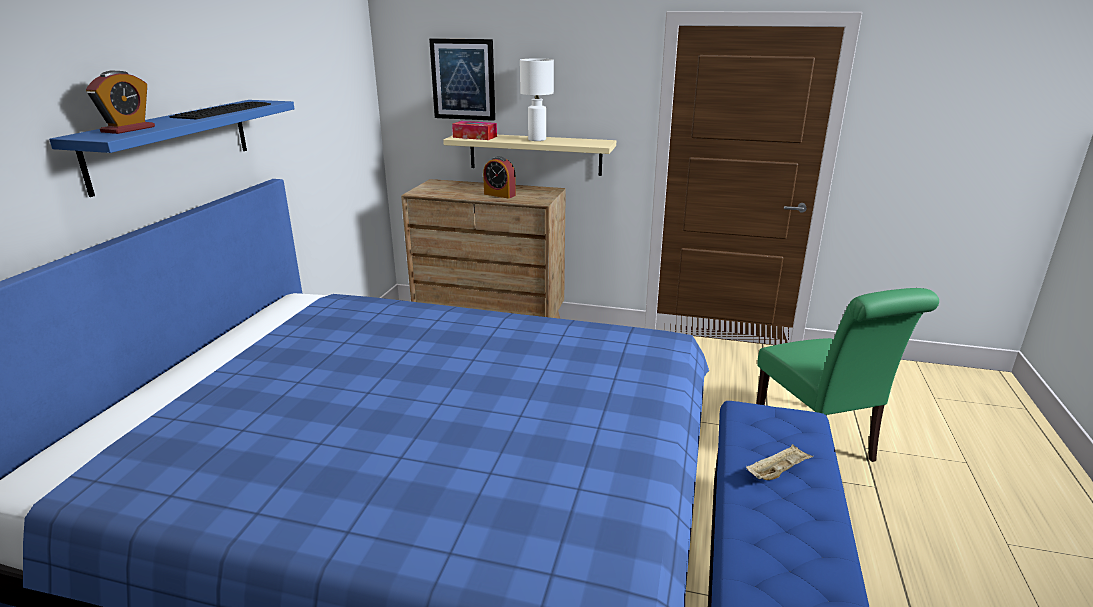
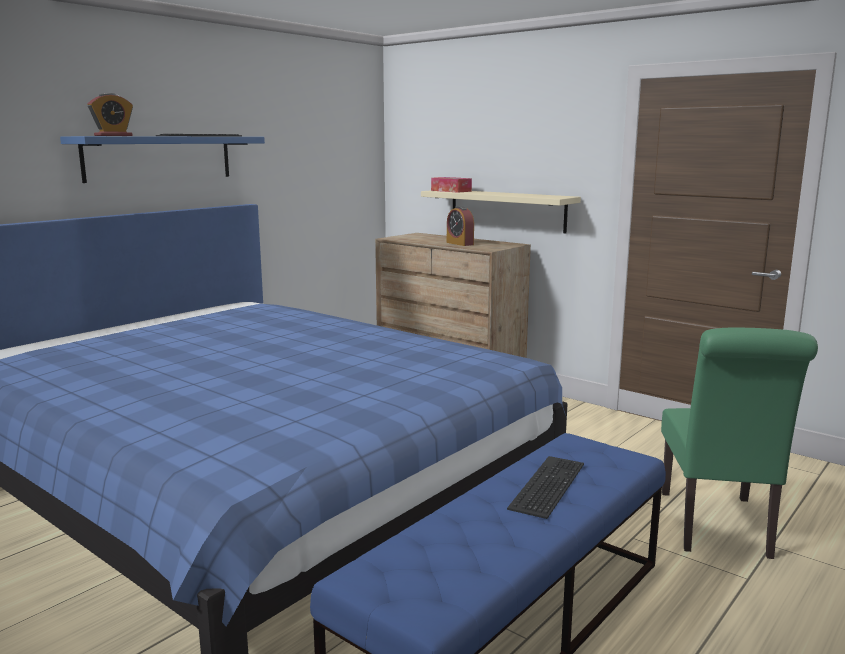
camera: 25 degrees right, 10 degrees down
picture [429,38,495,121] -> none
white table lamp [520,58,554,141] -> none
beige tray [746,444,813,480] -> keyboard [507,456,584,519]

